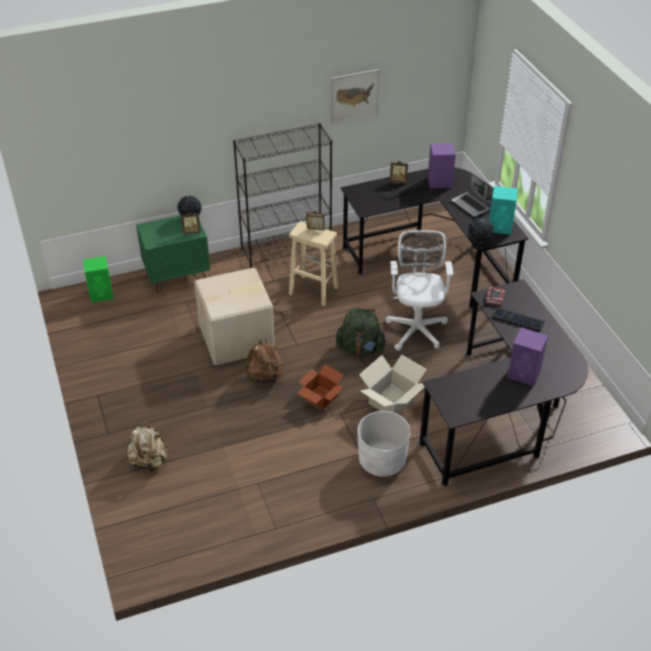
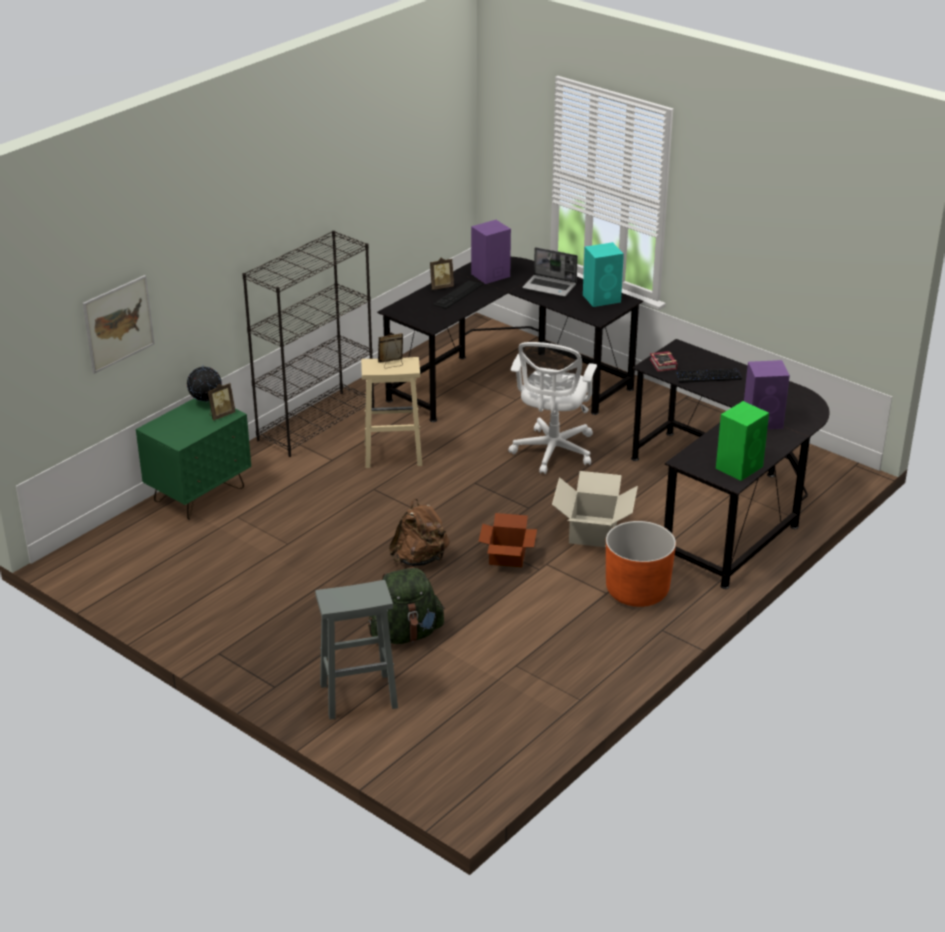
camera: 30 degrees left, 10 degrees down
green speaker [83,256,114,303] -> green speaker moved to [716,401,769,481]
beige backpack [127,422,167,473] -> grey stool [315,580,398,720]
cardboard box [194,268,275,365] -> none
picture [331,69,380,124] -> picture moved to [83,275,155,374]
green backpack [336,308,387,355] -> green backpack moved to [368,567,445,644]
white planter [358,411,411,477] -> orange planter [606,521,676,607]
white office chair [386,230,453,351] -> white office chair turned 135 degrees counterclockwise [508,342,597,474]
globe [468,217,493,243] -> none

